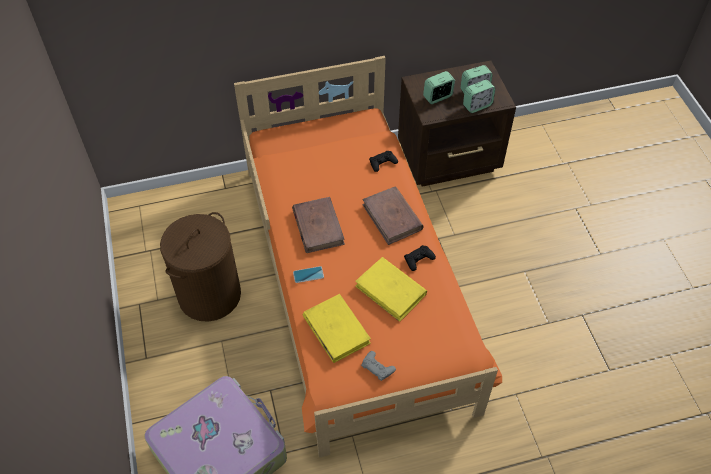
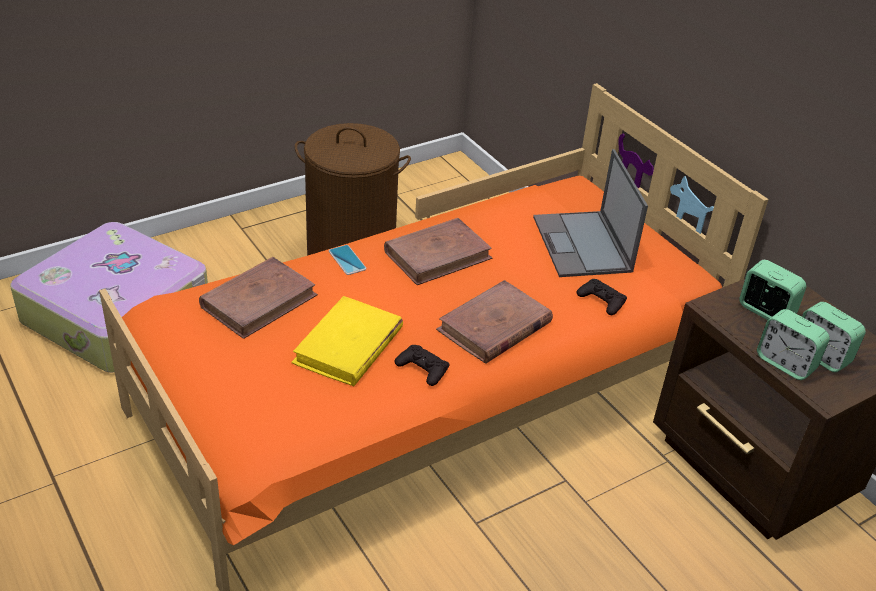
camera: 70 degrees right, 15 degrees down
yellow book [303,294,371,363] -> brown book [199,257,318,339]
grey game controller [362,351,396,381] -> none
none -> laptop [533,149,648,277]

